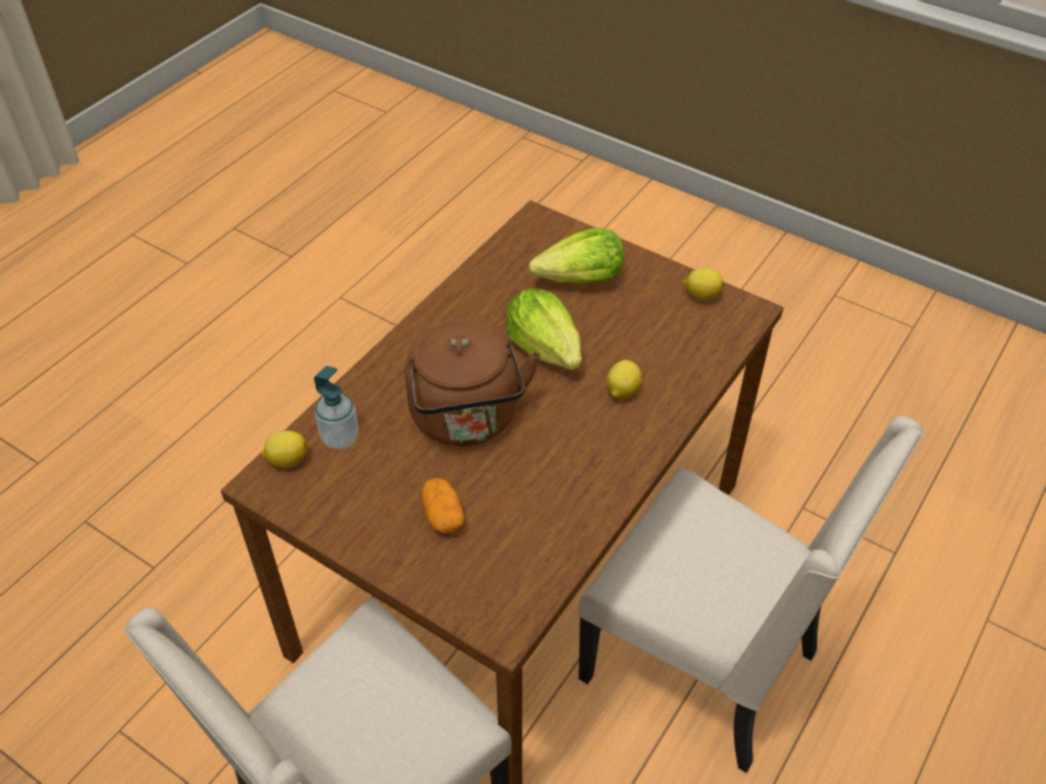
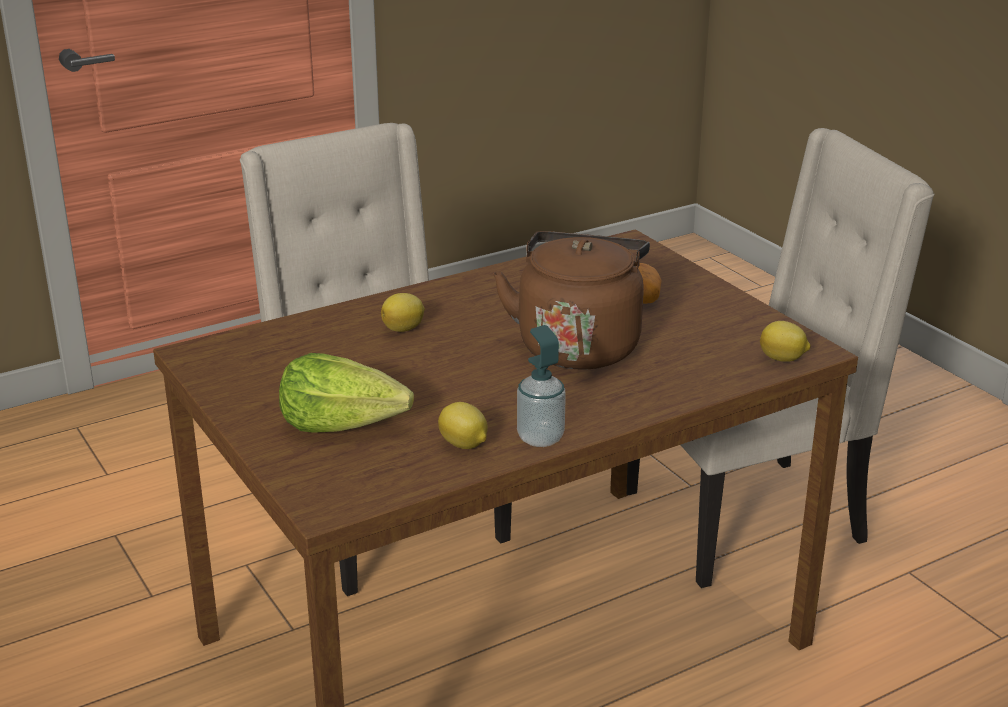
camera: 155 degrees left, 20 degrees down
soap dispenser [314,366,359,449] -> soap dispenser moved to [517,325,566,447]
lettuce [506,289,581,370] -> none
lemon [683,268,724,301] -> lemon moved to [438,402,488,449]

